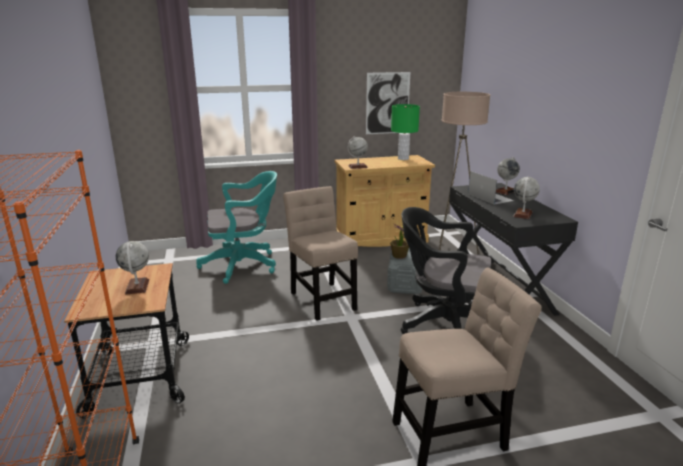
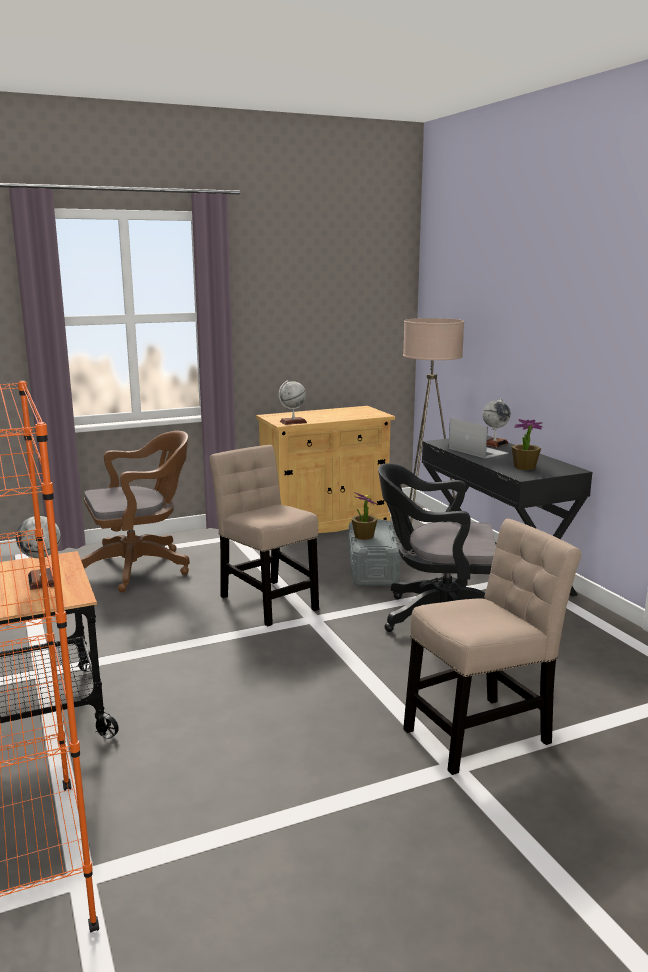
camera: 10 degrees left, 5 degrees down
turquoise office chair [196,171,277,284] -> brown office chair [80,431,190,592]
picture [366,72,410,134] -> none
green table lamp [391,104,420,160] -> none
globe [513,177,540,219] -> potted plant [512,419,543,470]

